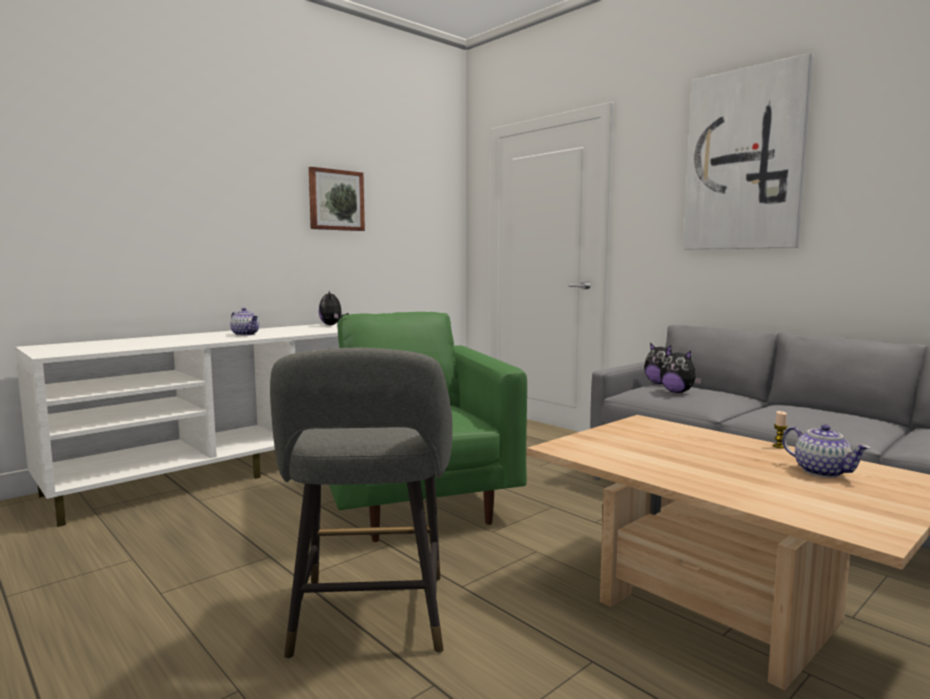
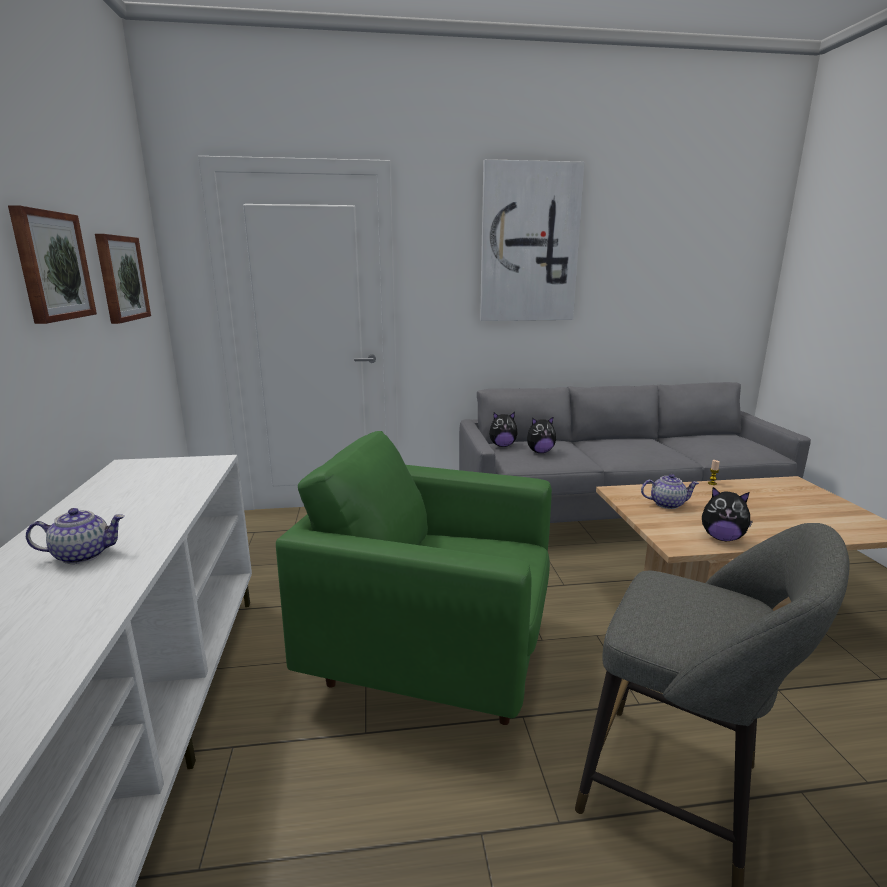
camera: 55 degrees left, 10 degrees up
plush toy [319,291,349,325] -> plush toy moved to [702,487,753,541]
teapot [782,424,870,478] -> teapot moved to [641,474,699,509]
none -> picture [95,234,151,324]

